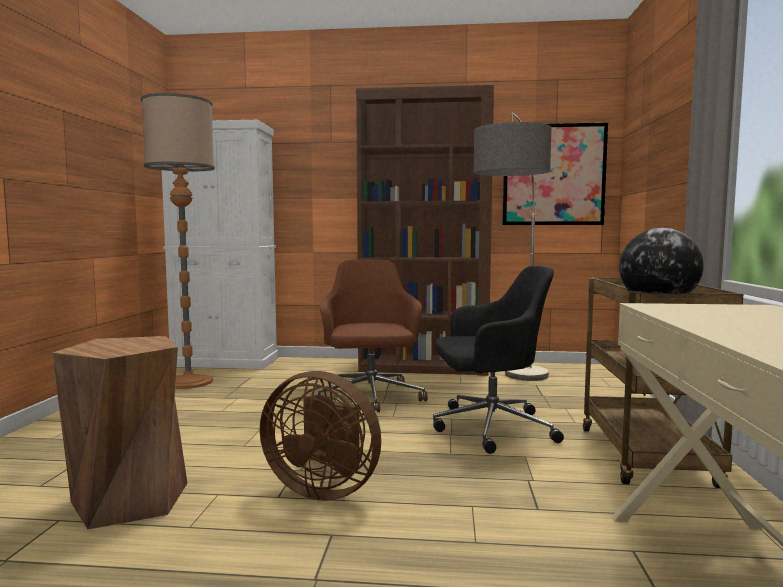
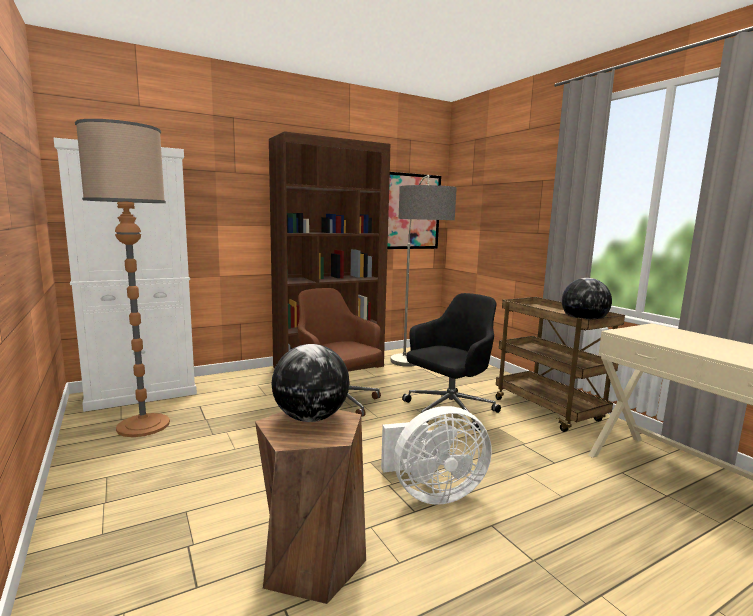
camera: 35 degrees left, 5 degrees up
brown fan [260,371,381,501] -> white fan [381,406,492,505]
none -> globe [272,344,349,422]

